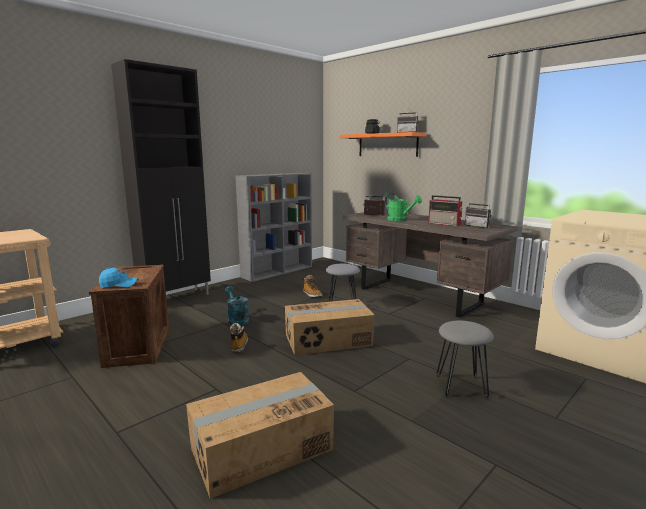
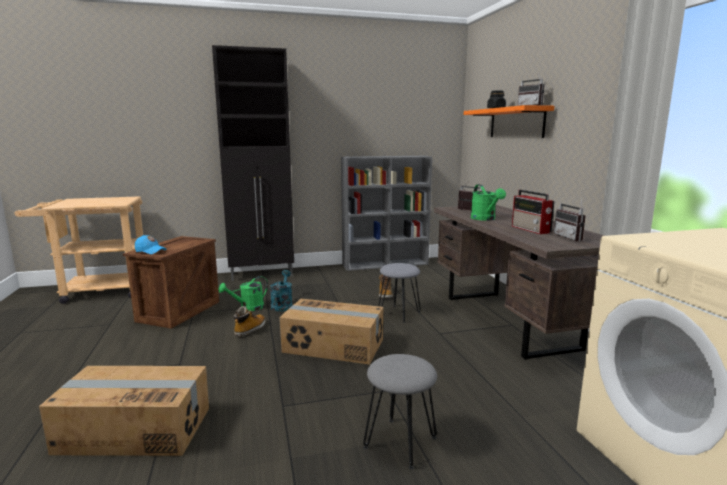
camera: 30 degrees right, 0 degrees up
none -> green watering can [219,276,268,311]

